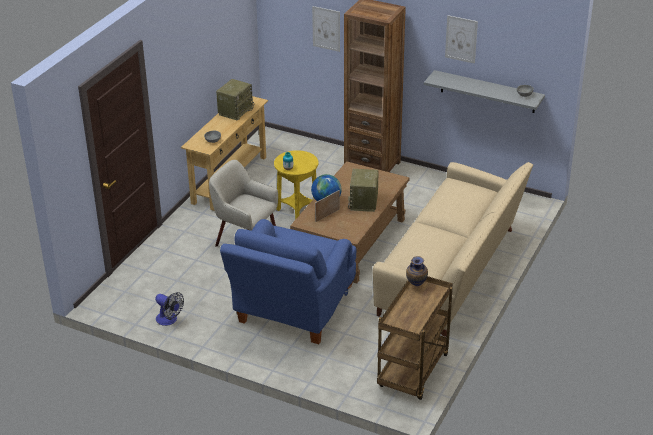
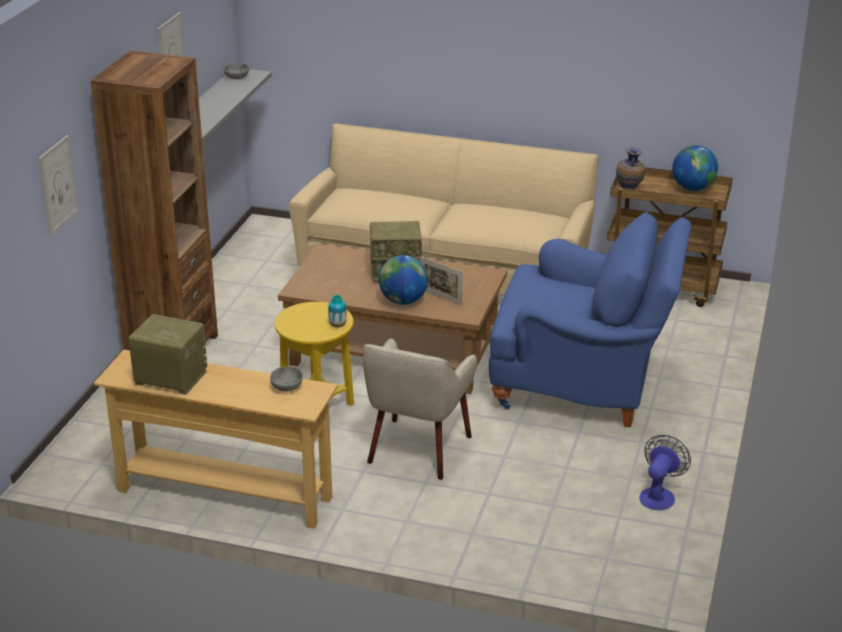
camera: 100 degrees left, 5 degrees down
none -> globe [672,145,718,191]

